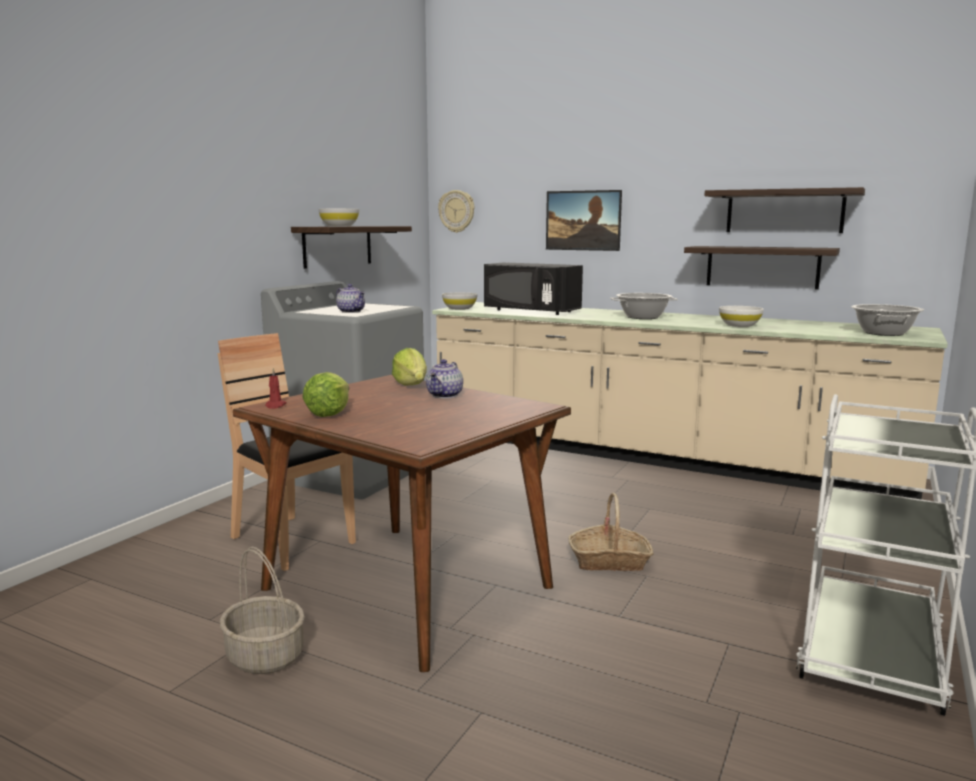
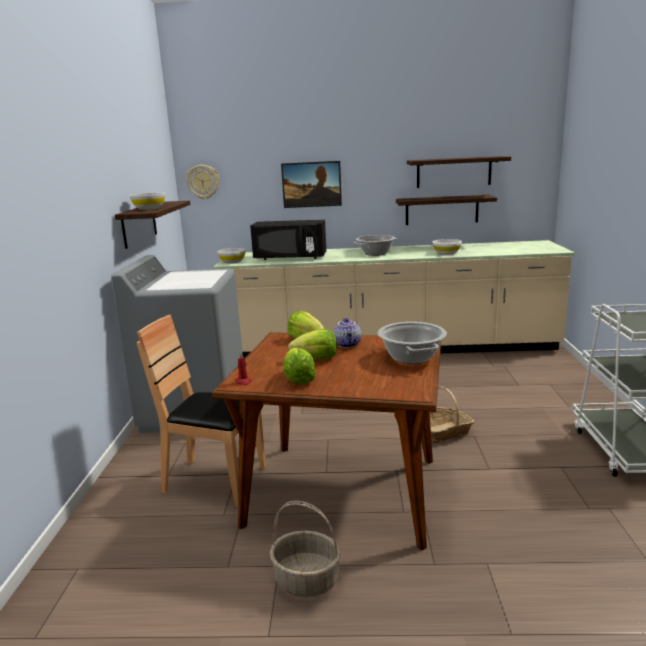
camera: 25 degrees left, 5 degrees up
teapot [336,284,365,313] -> none
cooking pot [851,304,924,336] -> cooking pot moved to [378,322,447,364]
none -> lettuce [288,329,337,360]

